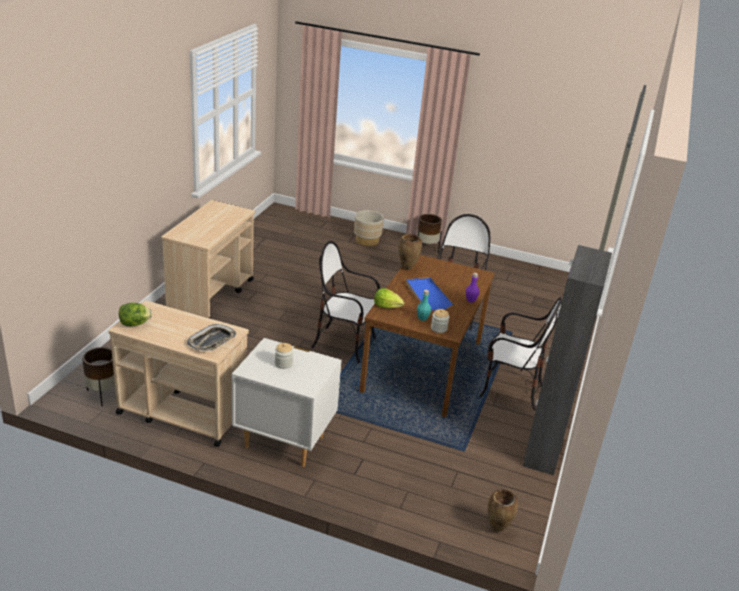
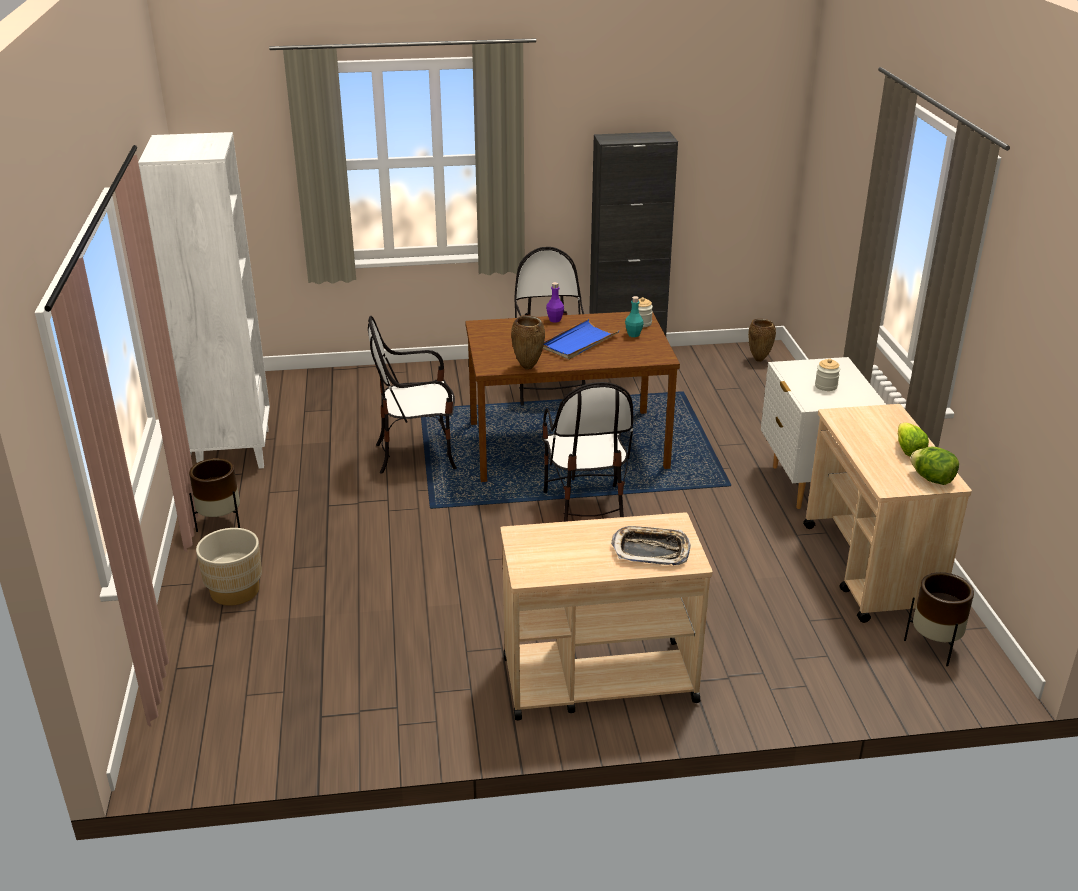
camera: 115 degrees left, 0 degrees up
tray [187,324,236,351] -> tray moved to [611,526,691,565]
lettuce [374,288,404,308] -> lettuce moved to [898,423,929,457]
none -> white bookcase [138,132,270,469]

